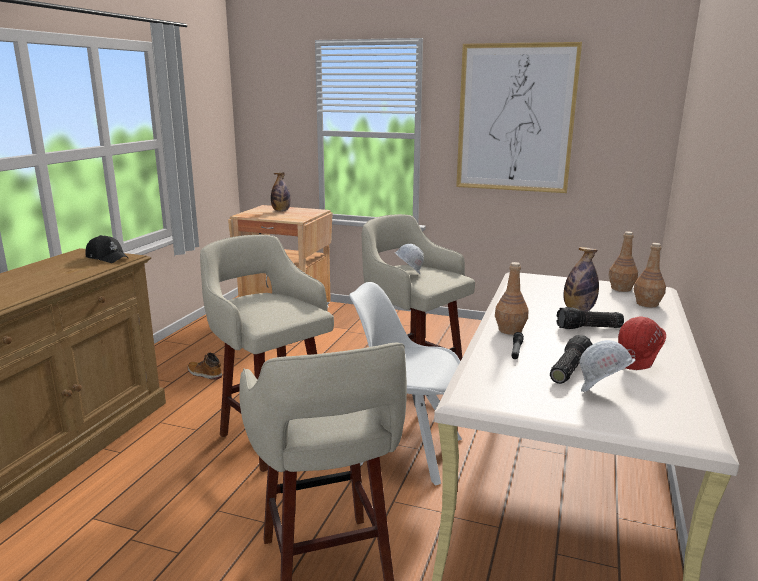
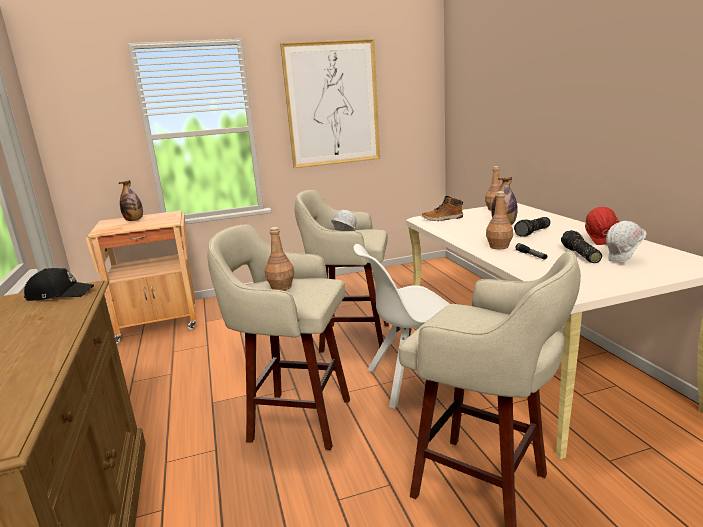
camera: 35 degrees left, 0 degrees up
boot [188,353,222,380] -> boot moved to [422,196,463,221]
brown bottle [634,243,666,307] -> brown bottle moved to [265,227,294,291]

